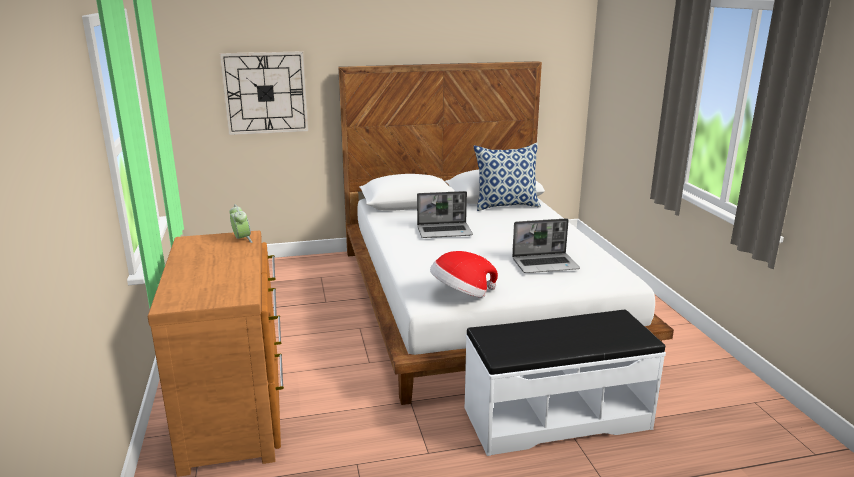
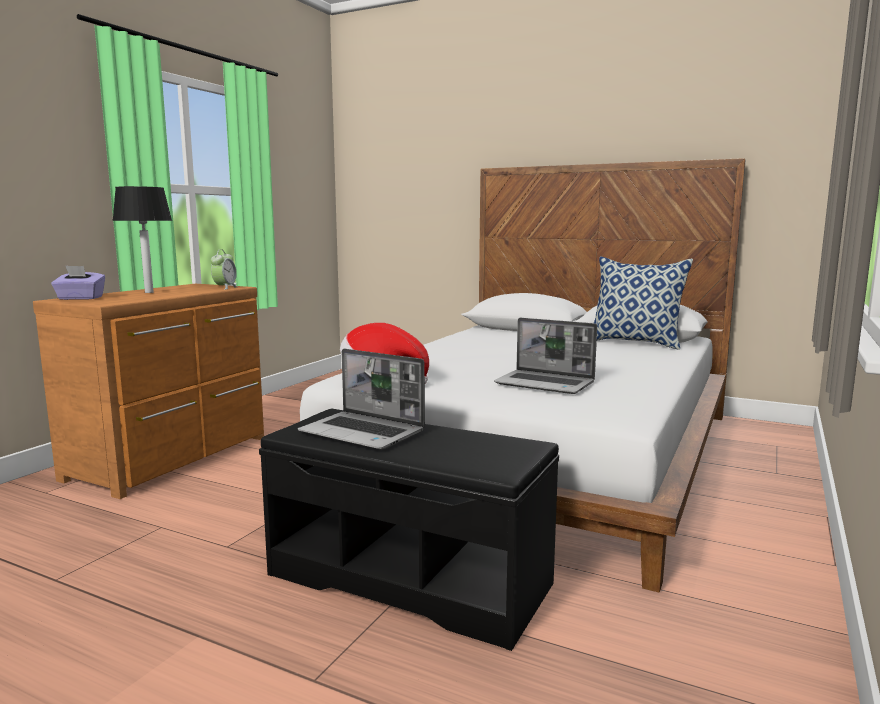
camera: 40 degrees right, 10 degrees down
wall clock [220,51,309,135] -> none
laptop [417,191,473,238] -> laptop moved to [298,349,425,450]
white bench [465,310,666,456] -> black bench [259,409,559,651]
none -> purple tissue box [51,266,105,300]
none -> table lamp [112,186,172,293]

